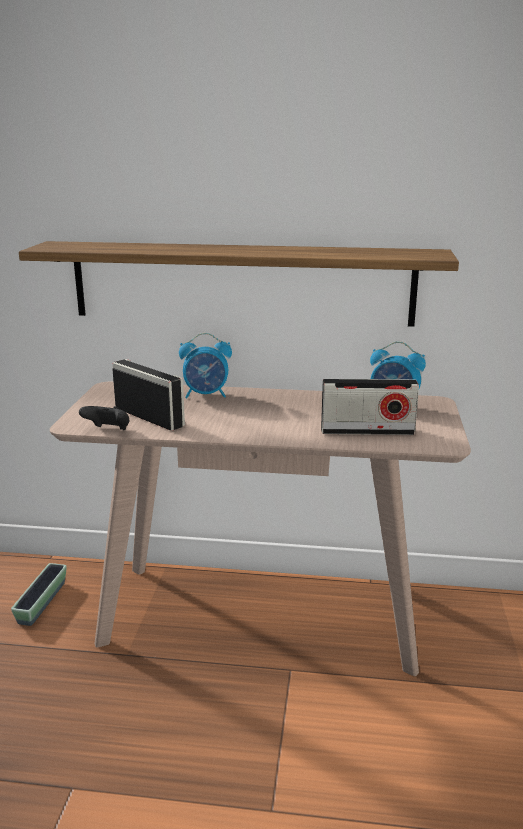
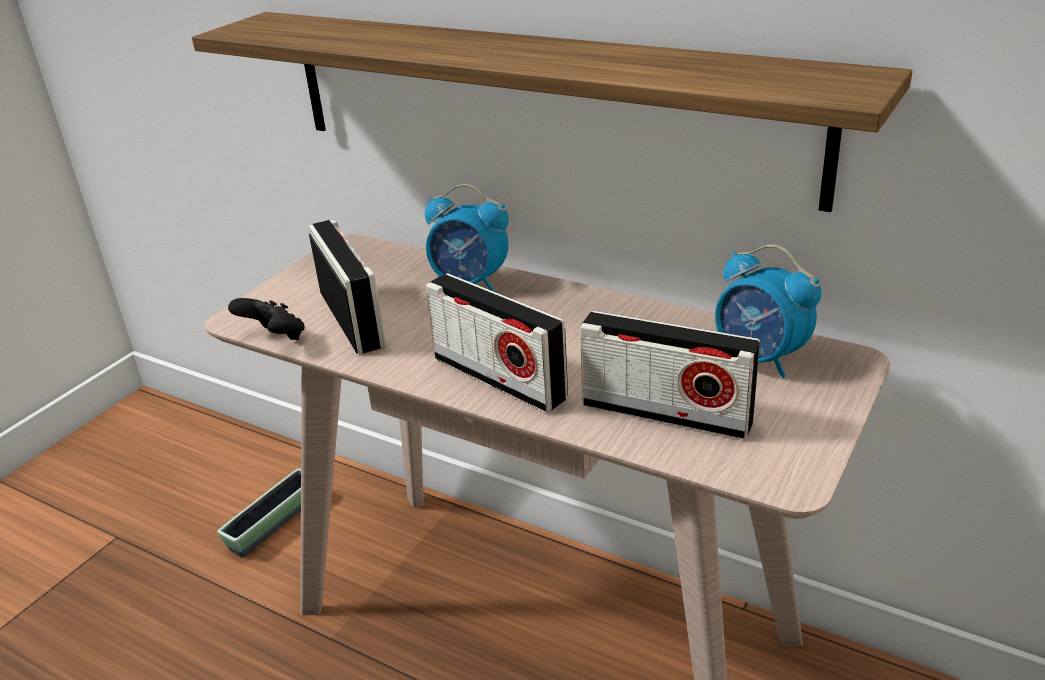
camera: 25 degrees right, 10 degrees up
none -> radio [426,273,568,413]

